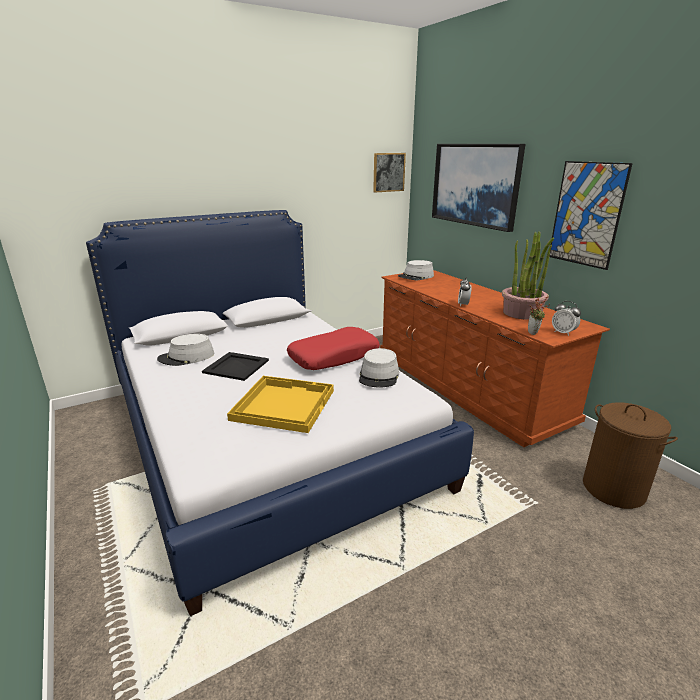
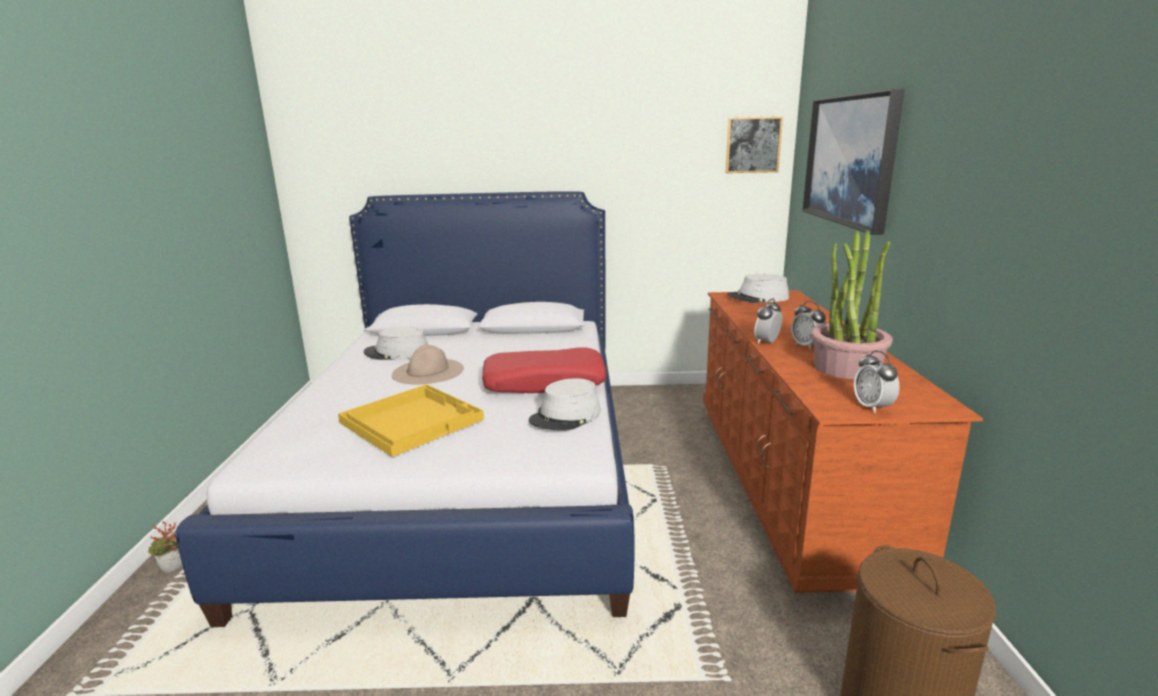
camera: 30 degrees right, 5 degrees down
black tray [202,352,269,381] -> beige hat [392,345,464,385]
potted plant [528,297,550,335] -> potted plant moved to [148,521,182,573]
picture [549,161,633,270] -> none
none -> alarm clock [791,301,826,350]

